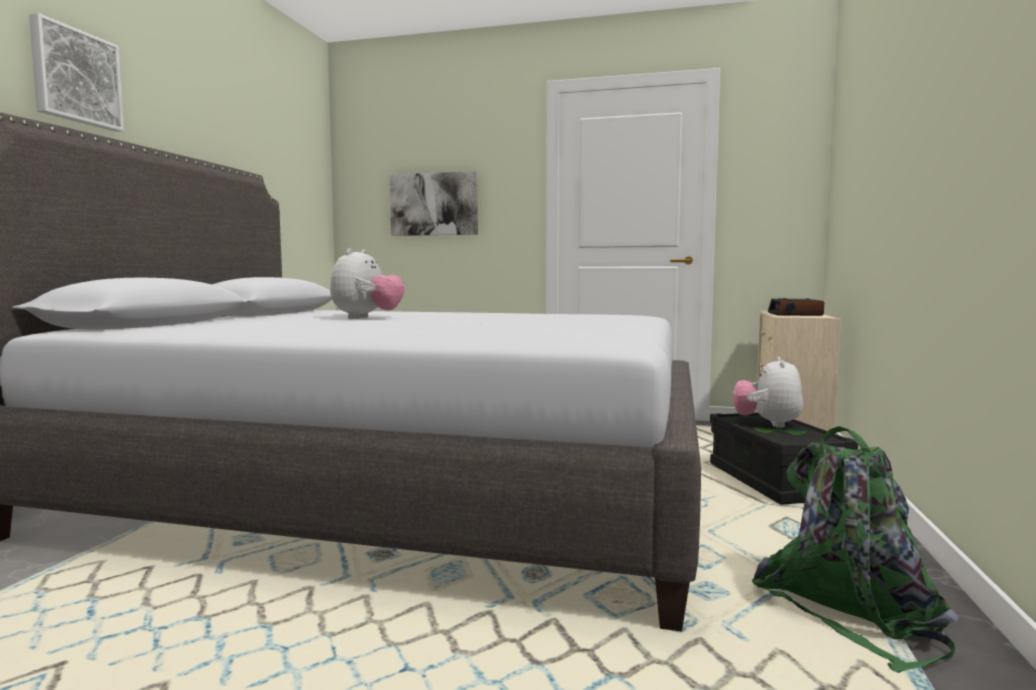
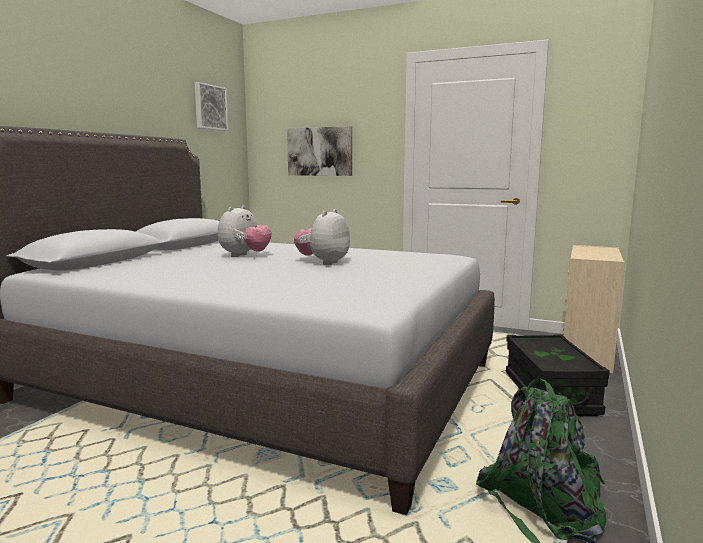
camera: 10 degrees right, 5 degrees up
picture [29,13,124,132] -> picture moved to [195,82,228,131]
plush toy [733,357,803,428] -> plush toy moved to [294,209,350,265]
alarm clock [768,298,824,316] -> none

